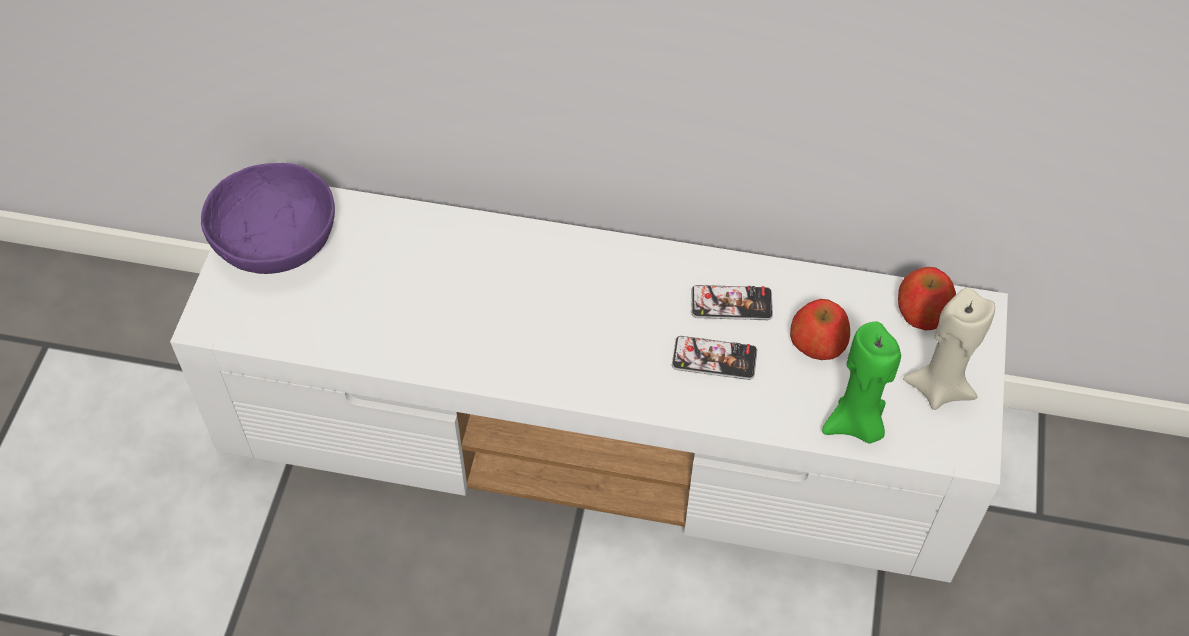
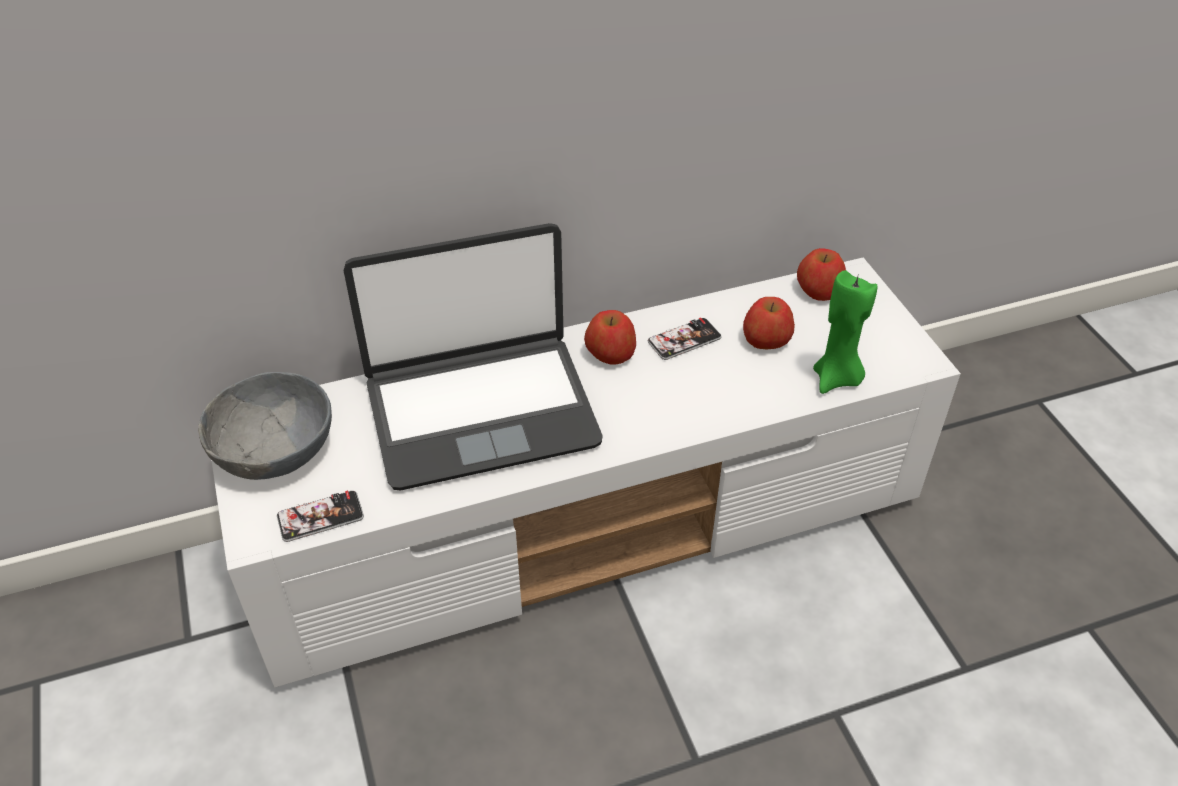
camera: 30 degrees left, 10 degrees down
purple bowl [201,163,335,274] -> grey bowl [198,372,332,480]
phone [672,336,757,380] -> phone moved to [277,490,364,542]
beige candle [903,288,995,410] -> none
none -> laptop [343,223,603,490]
none -> apple [584,310,636,364]

